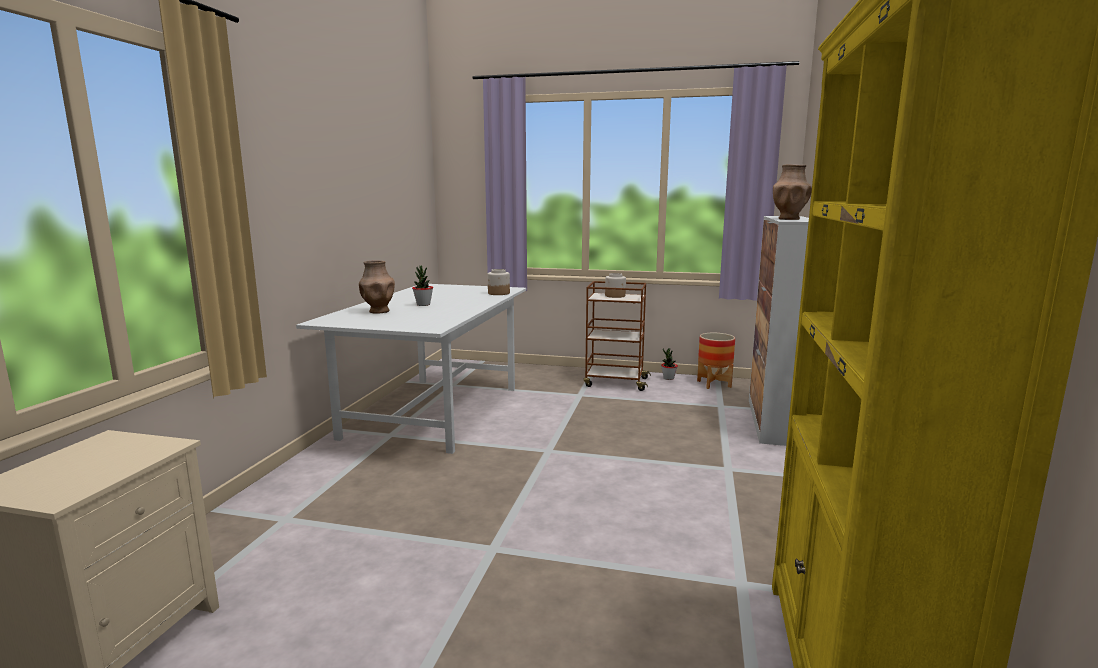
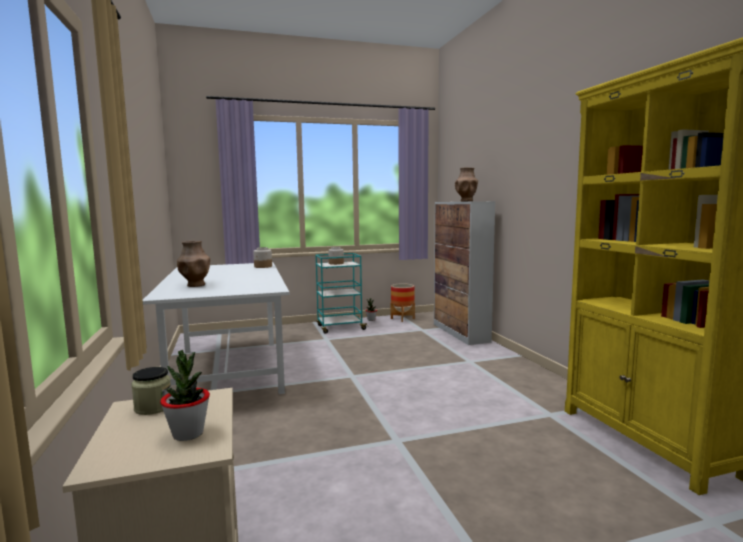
camera: 30 degrees left, 5 degrees down
potted plant [412,265,433,306] -> potted plant moved to [160,350,210,441]
brown cart [584,281,651,391] -> turquoise cart [316,253,368,334]
none -> jar [131,367,171,415]

